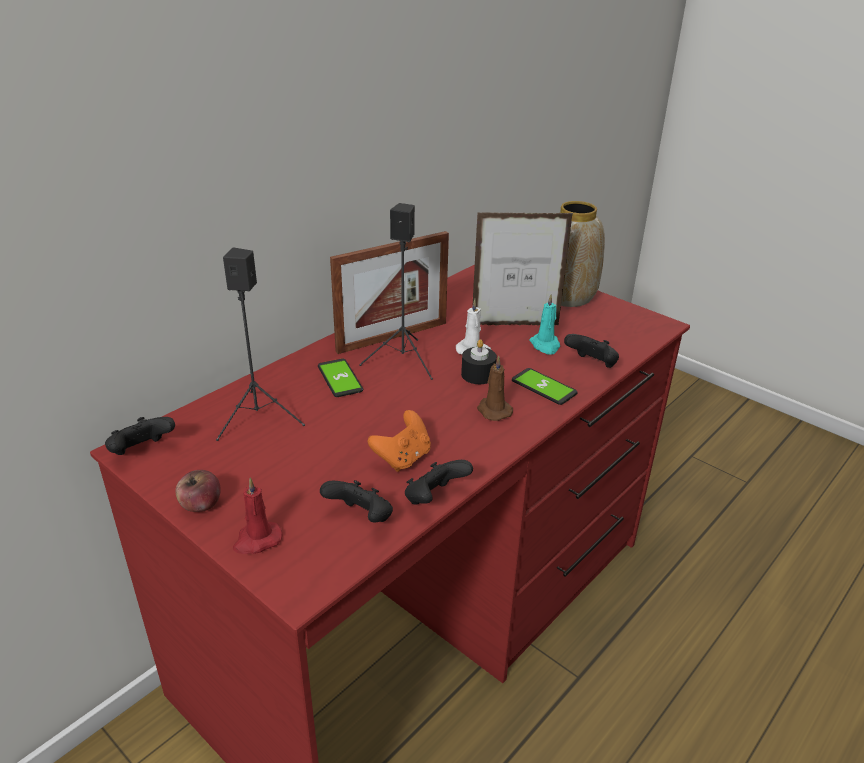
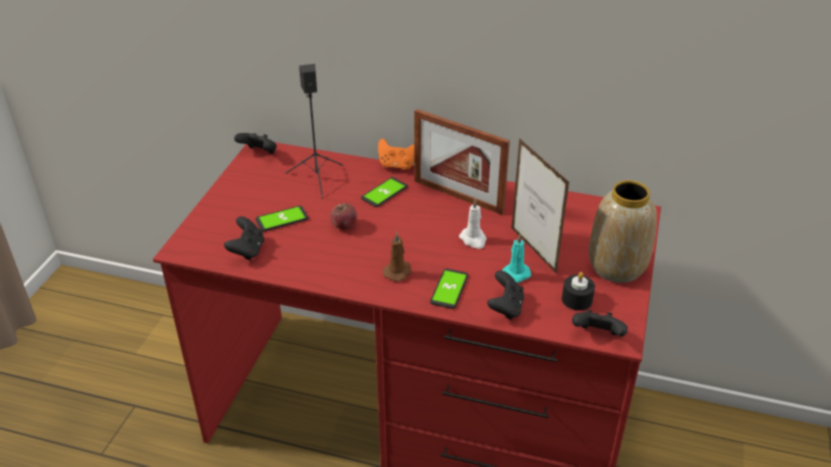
camera: 65 degrees right, 5 degrees up
apple [176,470,221,512] -> apple moved to [330,203,357,230]
red candle [233,478,283,554] -> none
black speaker [359,203,433,380] -> none
orange game controller [368,410,431,472] -> orange game controller moved to [378,138,414,170]
black game controller [405,460,473,505] -> black game controller moved to [572,309,628,336]
black candle [461,339,497,384] -> black candle moved to [562,272,595,310]
none -> phone [255,206,308,232]

